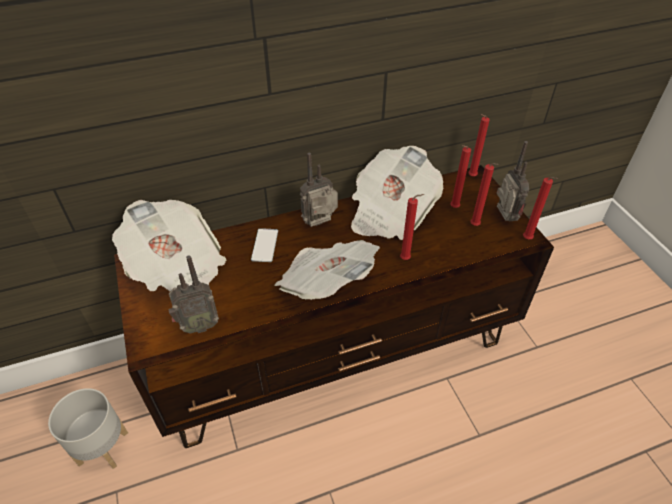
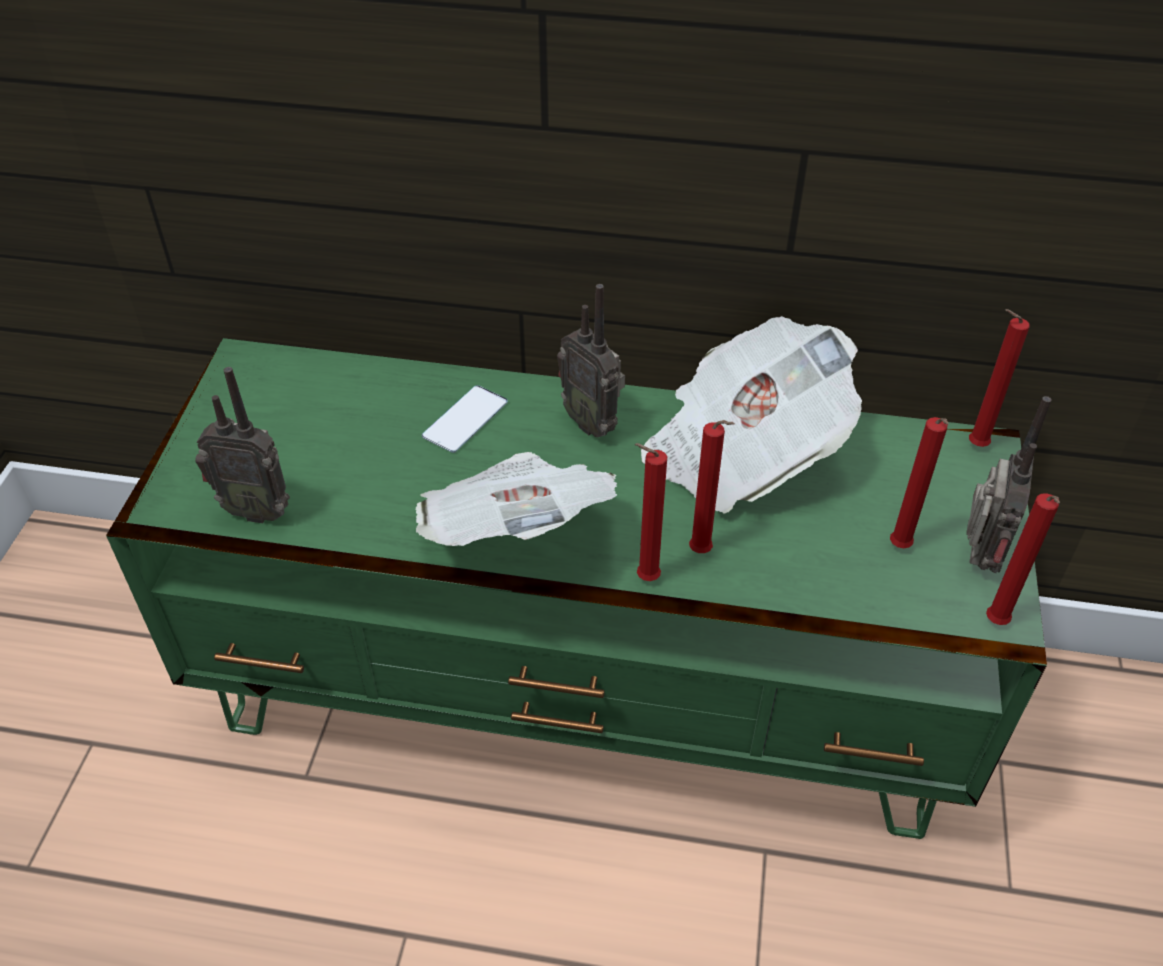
camera: 30 degrees right, 0 degrees up
grey planter [48,388,128,469] -> none
newspaper [112,200,226,291] -> none
brown tv stand [114,165,554,448] -> green tv stand [106,338,1047,839]
radio [300,153,338,227] -> radio turned 135 degrees counterclockwise [557,284,625,437]
red candle [450,145,471,208] -> red candle moved to [635,443,667,581]

